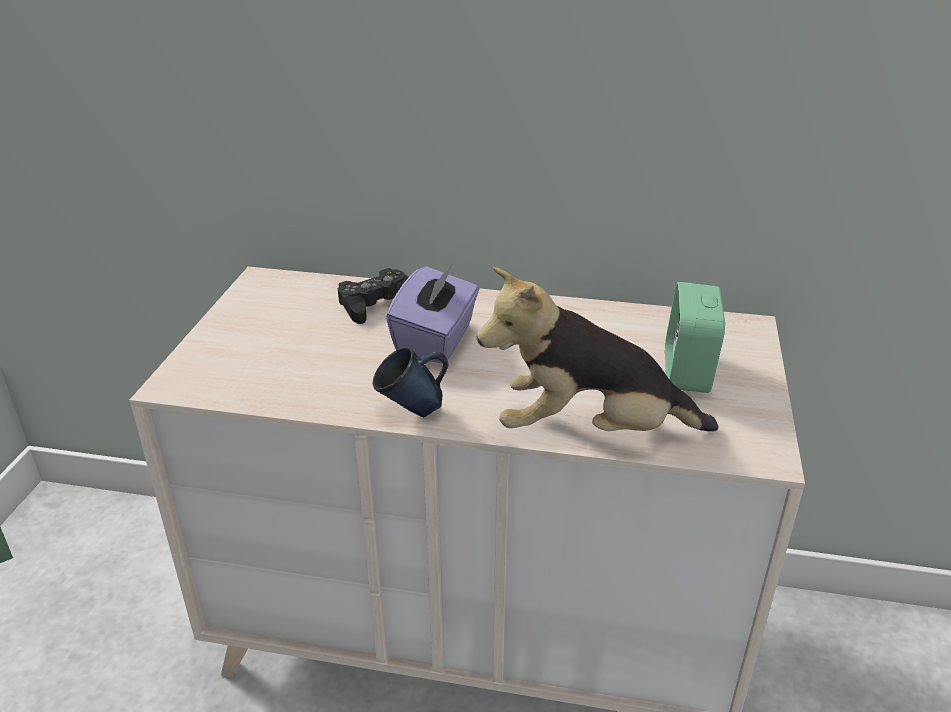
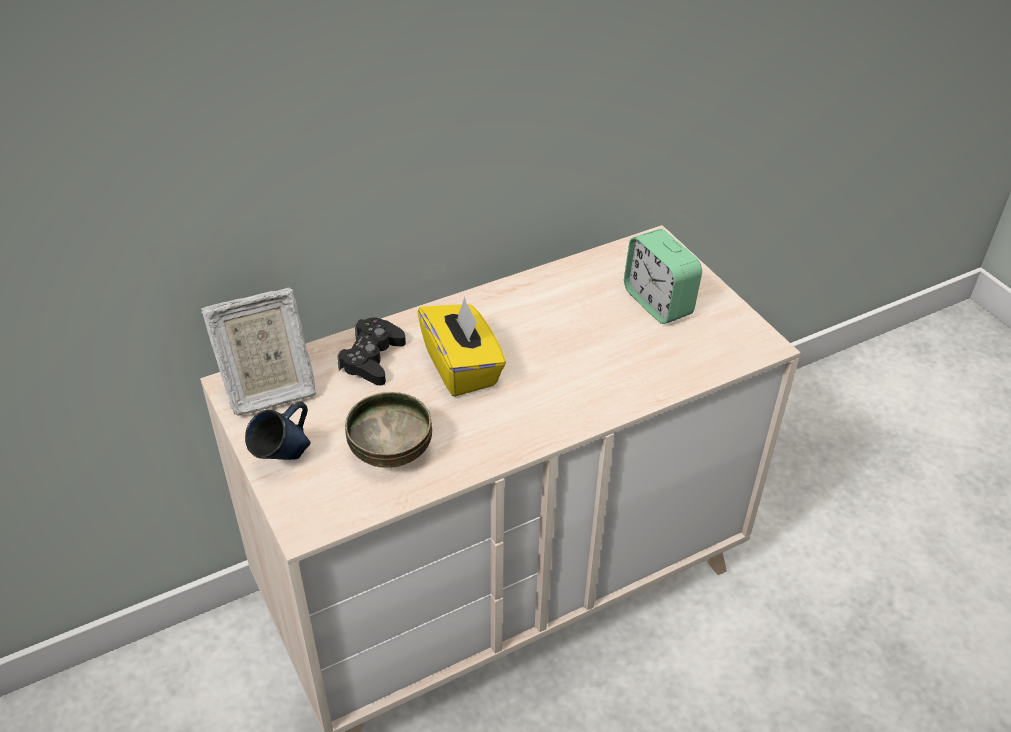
camera: 40 degrees left, 10 degrees up
blue mug [373,347,448,418] -> blue mug moved to [245,401,310,460]
purple tissue box [386,262,479,363] -> yellow tissue box [417,297,506,397]
plush toy [477,267,718,431] -> none
none -> picture frame [201,287,317,415]
none -> bowl [345,392,432,468]

